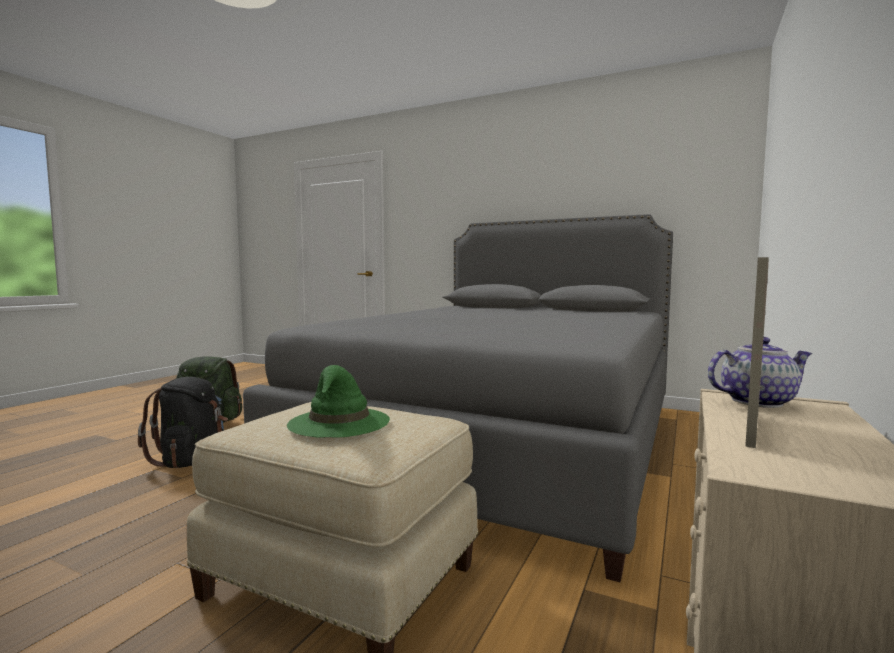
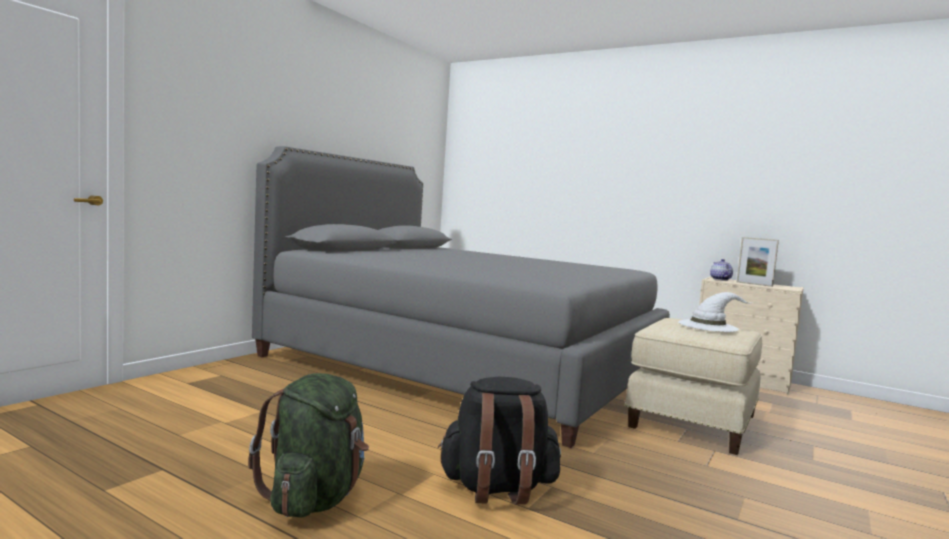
camera: 85 degrees left, 0 degrees up
green hat [287,365,390,438] -> white hat [678,292,753,332]

